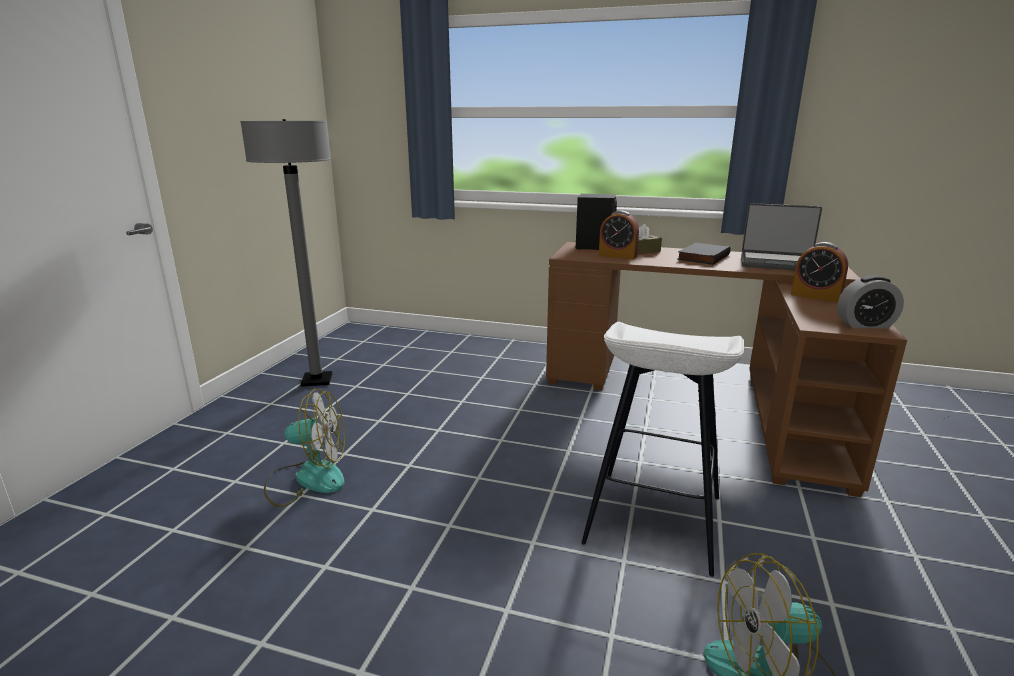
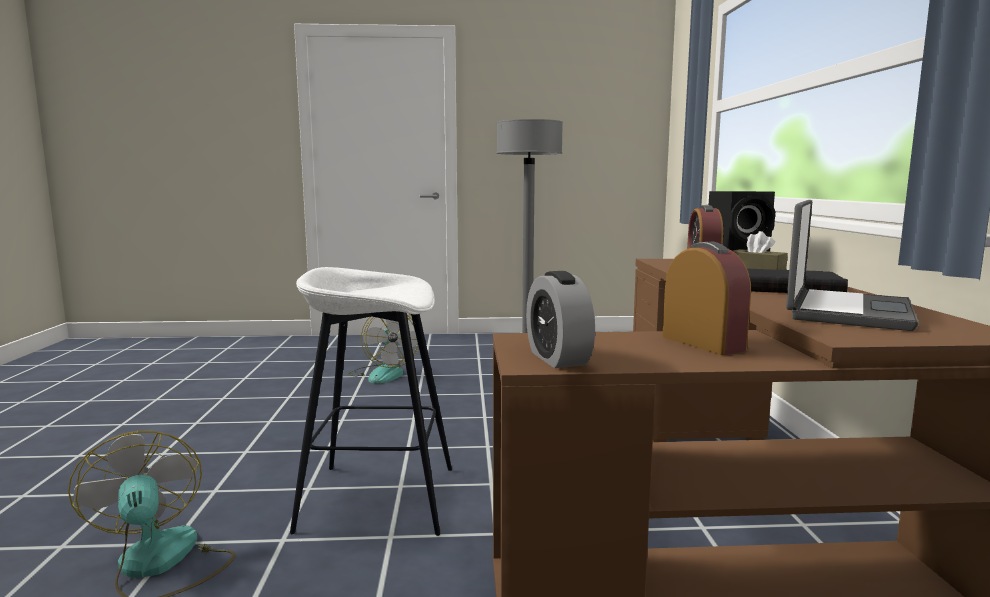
camera: 70 degrees right, 10 degrees down
laptop [741,203,822,271] -> laptop turned 150 degrees counterclockwise [786,200,919,331]
alarm clock [791,242,848,303] -> alarm clock turned 135 degrees clockwise [662,242,751,355]

